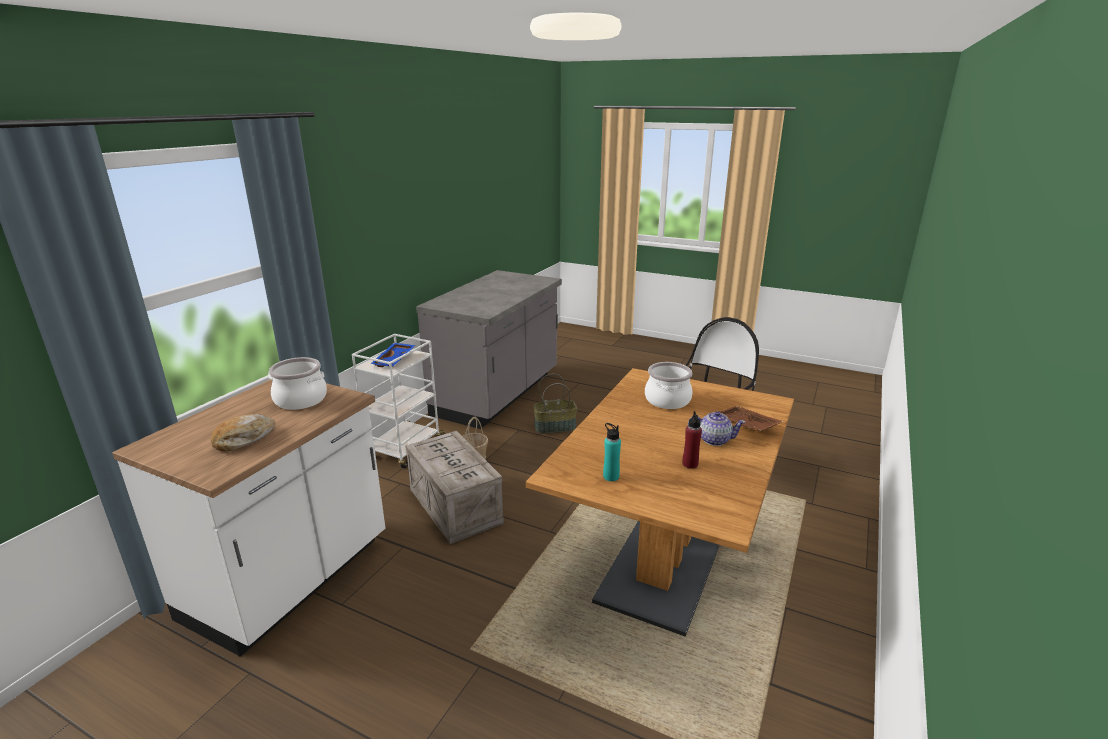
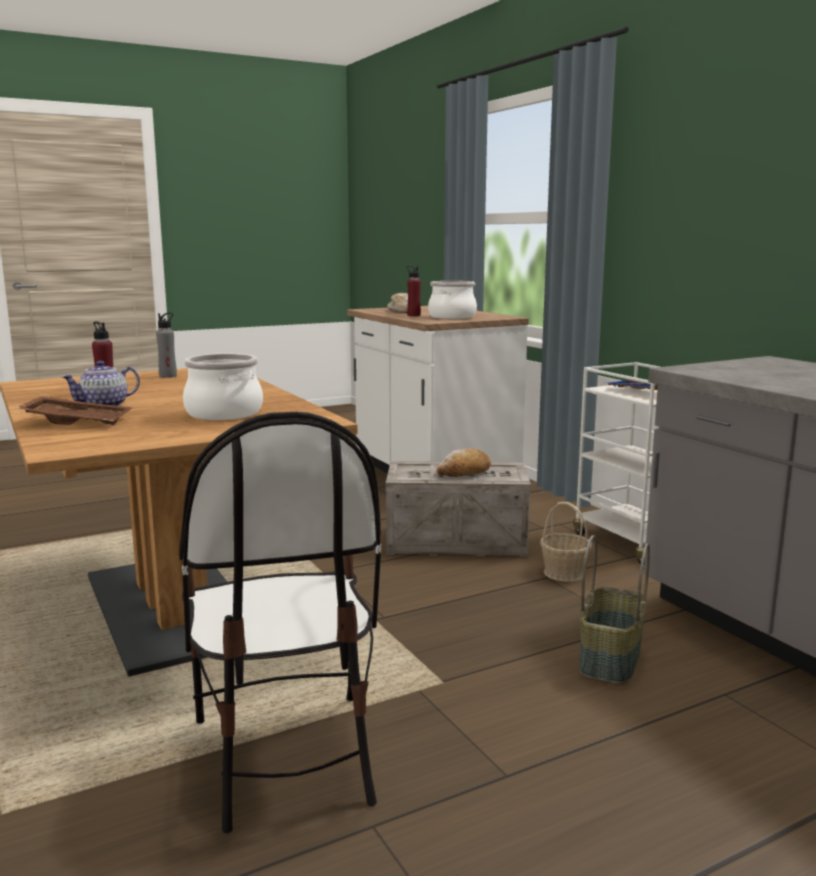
camera: 125 degrees right, 10 degrees down
turquoise bottle [603,423,621,481] -> grey bottle [156,312,177,378]
none -> red bottle [407,266,421,316]
none -> bread [437,448,491,476]

